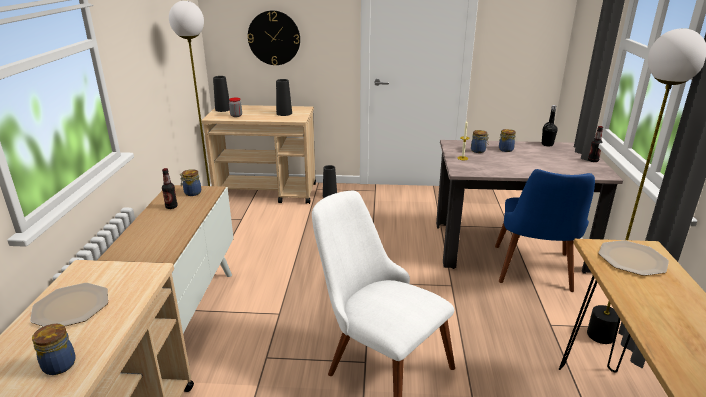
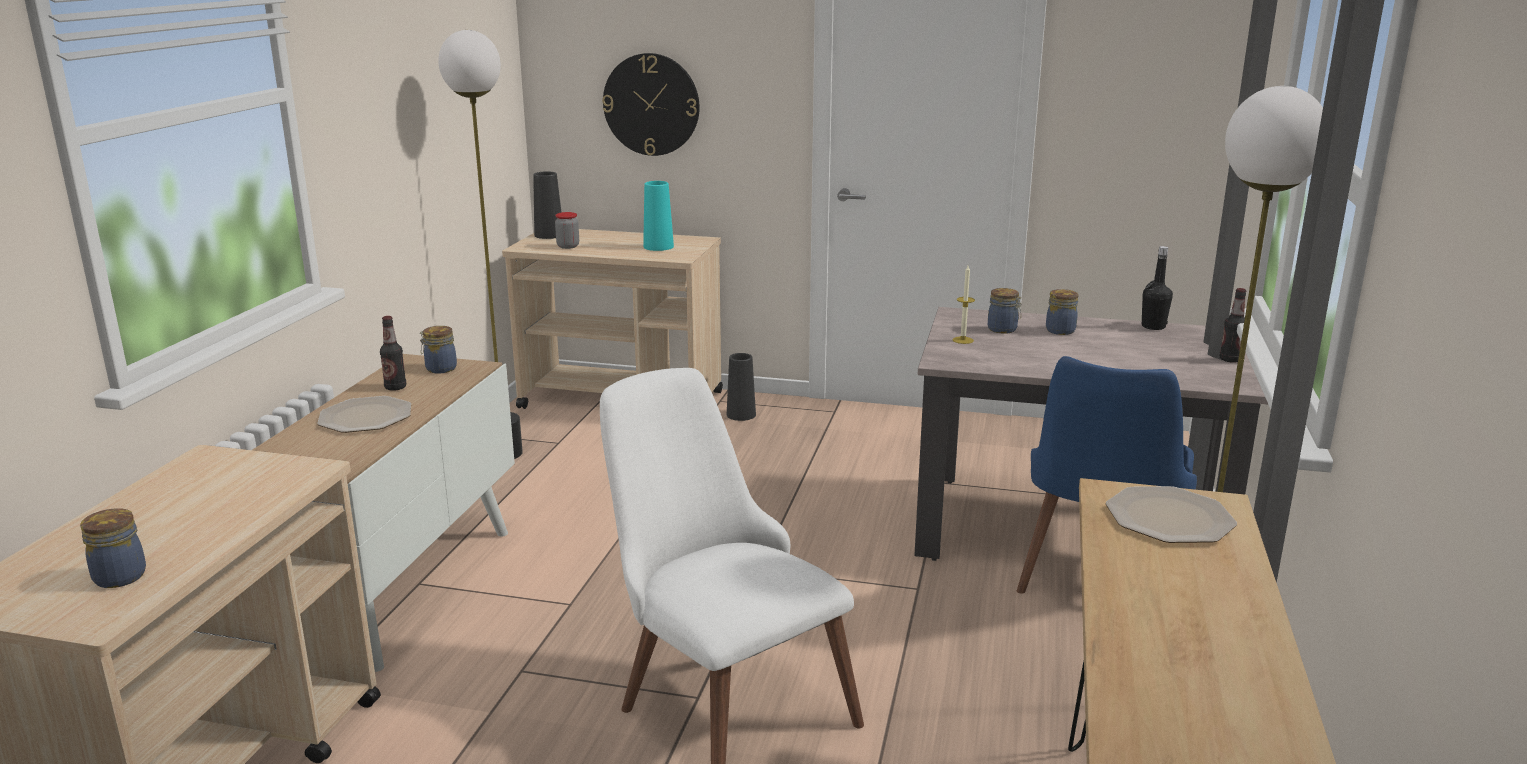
camera: 10 degrees right, 5 degrees down
plate [30,283,108,327] -> plate moved to [317,396,411,433]
black vase [276,79,292,116] -> turquoise vase [643,181,674,251]

